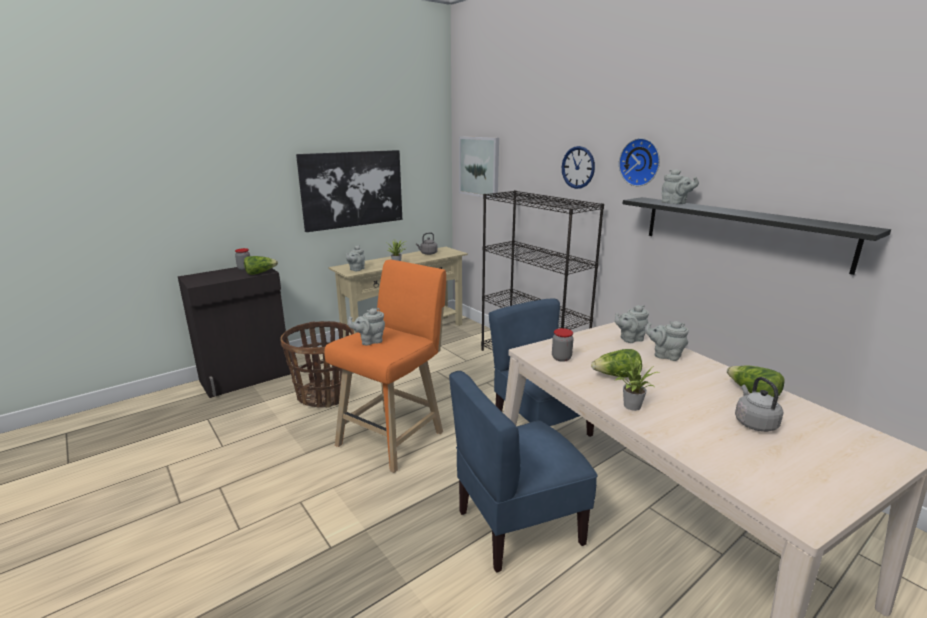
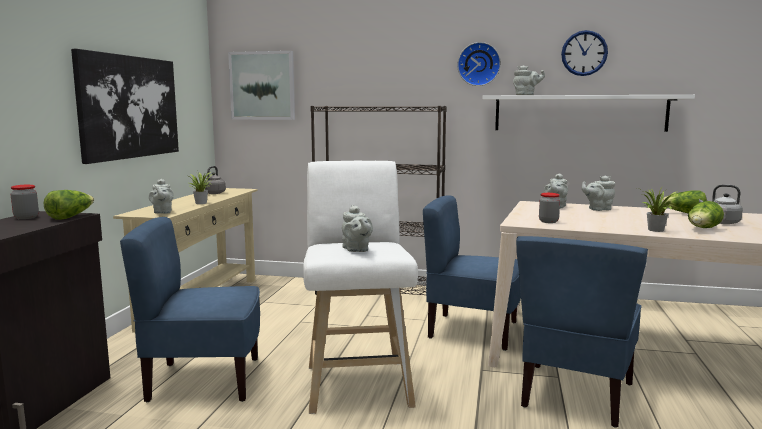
camera: 40 degrees left, 10 degrees down
basket [280,321,354,408] -> blue chair [120,217,260,402]
orange stool [324,260,446,473] -> white stool [303,161,418,414]
grey teapot [348,308,385,345] -> grey teapot turned 45 degrees counterclockwise [342,205,373,252]
wall clock [562,146,595,189] -> wall clock moved to [561,30,608,76]
lettuce [591,349,642,377] -> lettuce moved to [688,201,724,228]
black shelf [623,197,891,275] -> white shelf [482,95,695,132]

